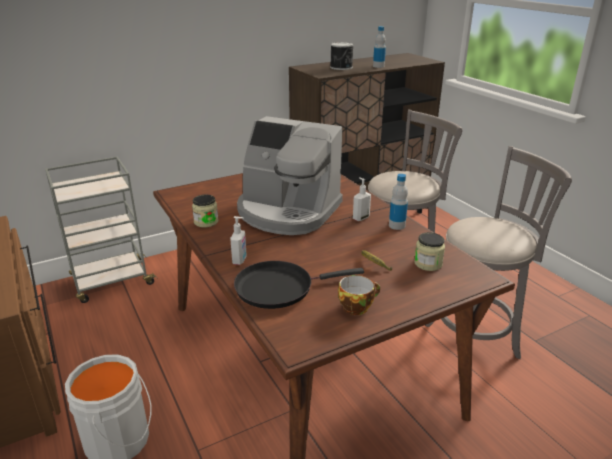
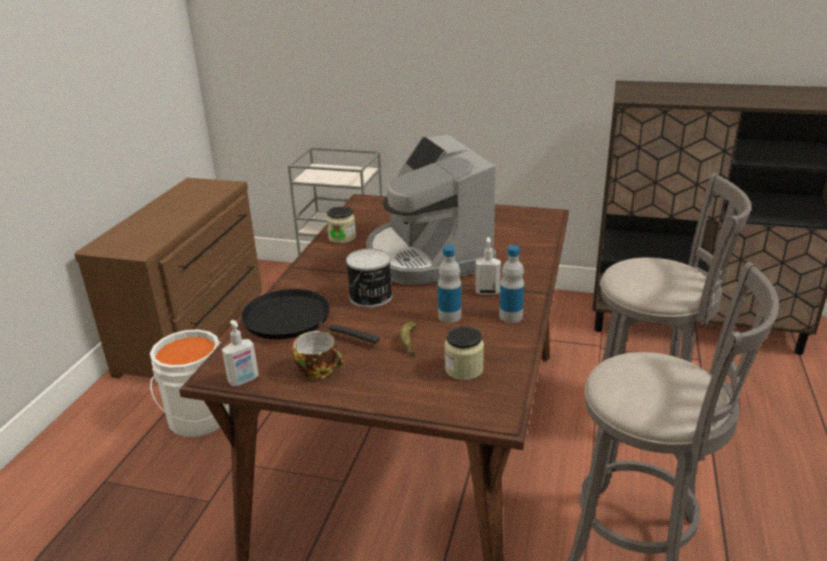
camera: 45 degrees right, 0 degrees up
soap dispenser [230,216,247,265] -> soap dispenser moved to [222,320,259,386]
can [330,42,354,70] -> can moved to [346,249,392,308]
bottle [373,26,386,68] -> bottle moved to [438,246,461,323]

